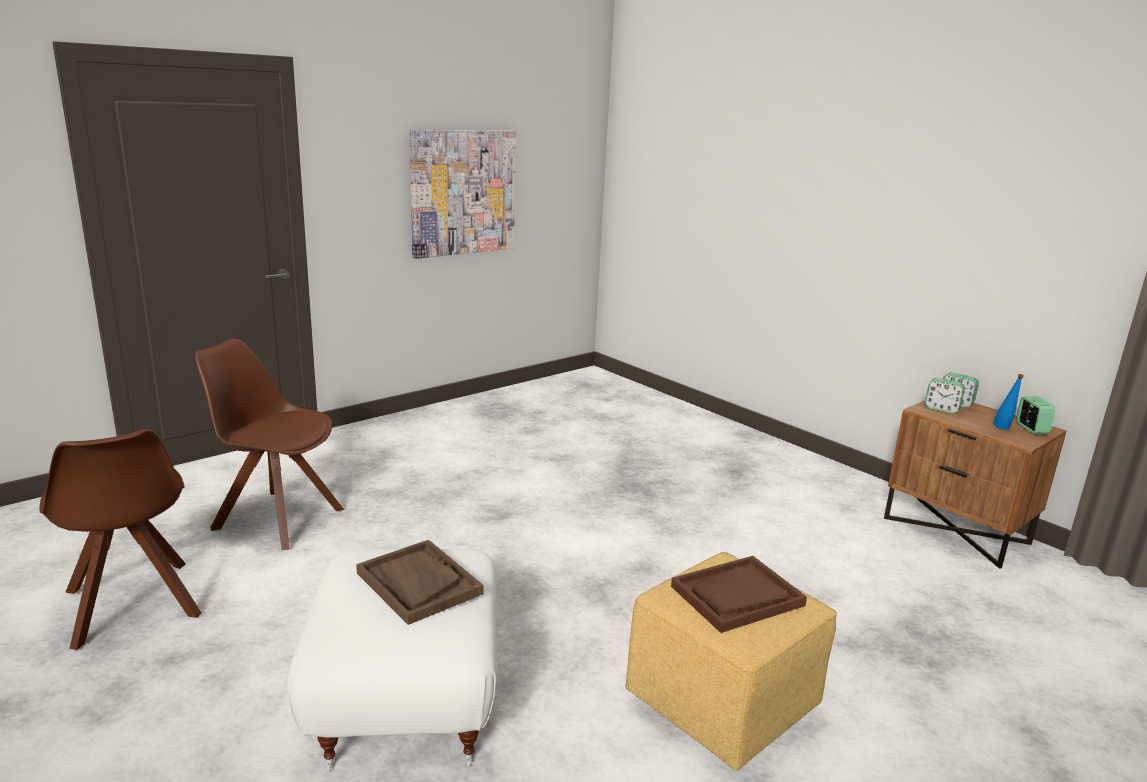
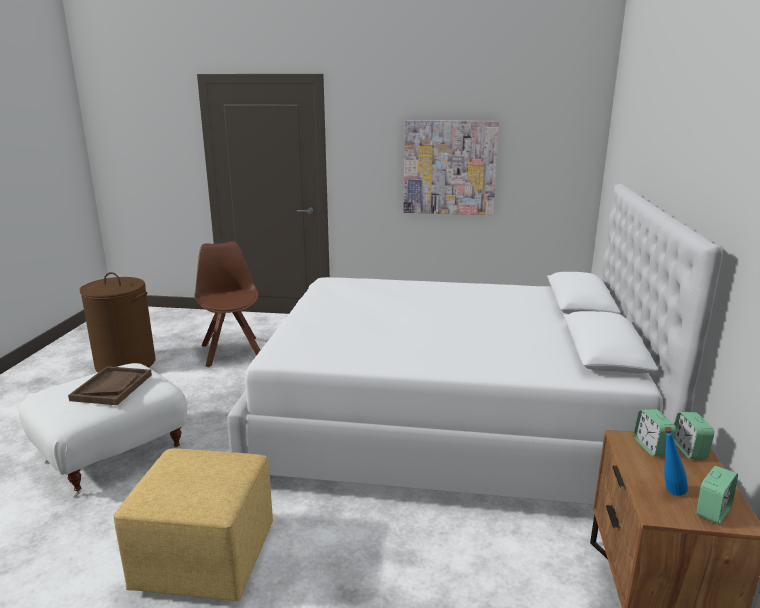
camera: 50 degrees right, 0 degrees up
brown chair [39,429,202,650] -> brown laundry basket [80,272,155,372]
brown tray [671,556,807,633] -> none
none -> white bed [227,184,723,505]

